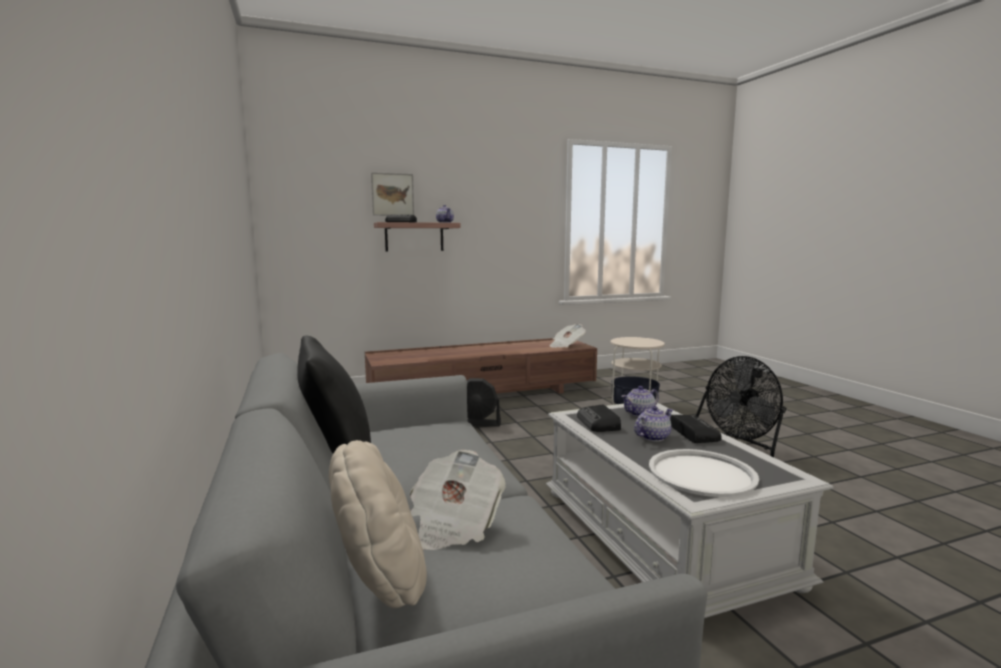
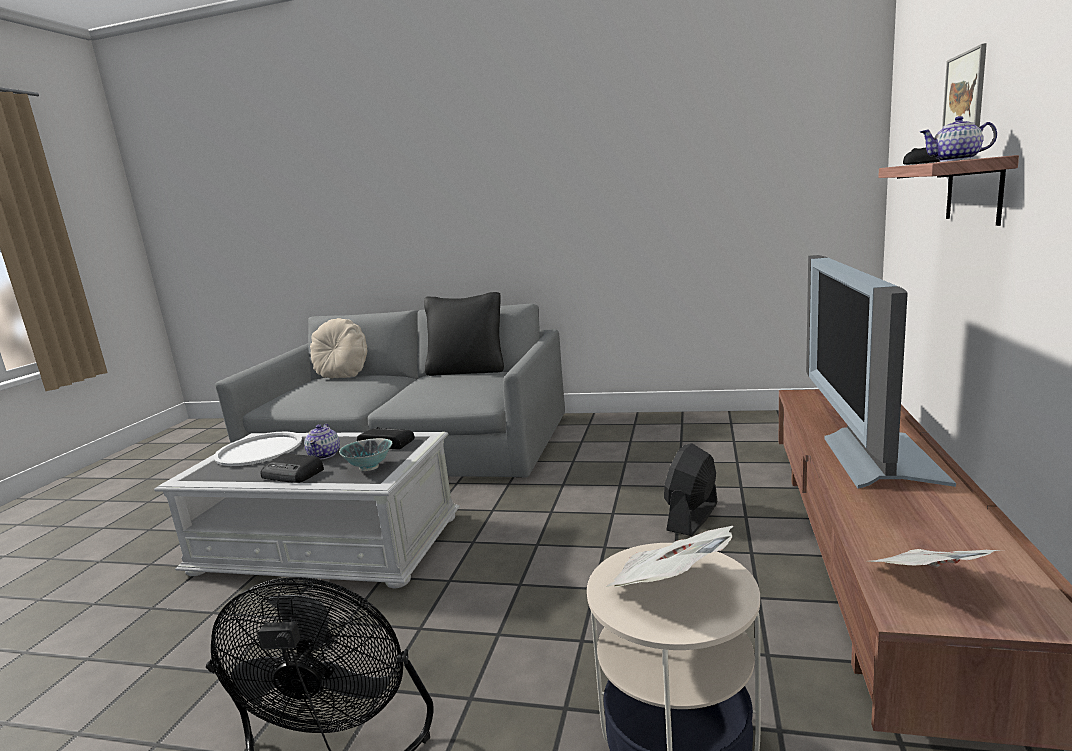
camera: 125 degrees right, 5 degrees up
newspaper [410,450,506,550] -> newspaper moved to [606,526,733,587]
teapot [621,386,659,417] -> bowl [339,438,392,471]
none -> television [806,255,956,489]

